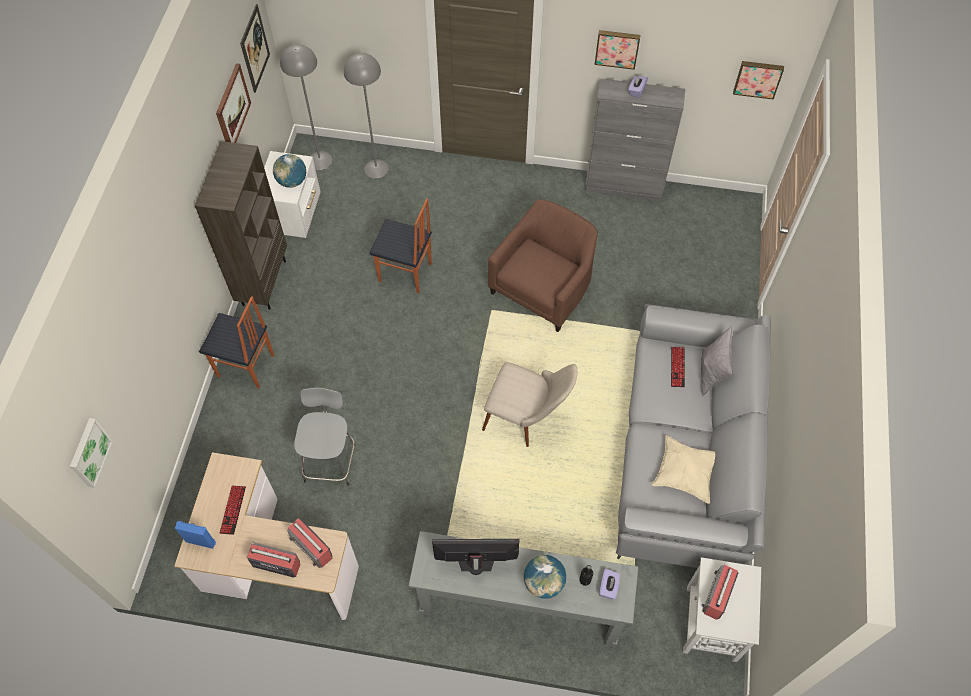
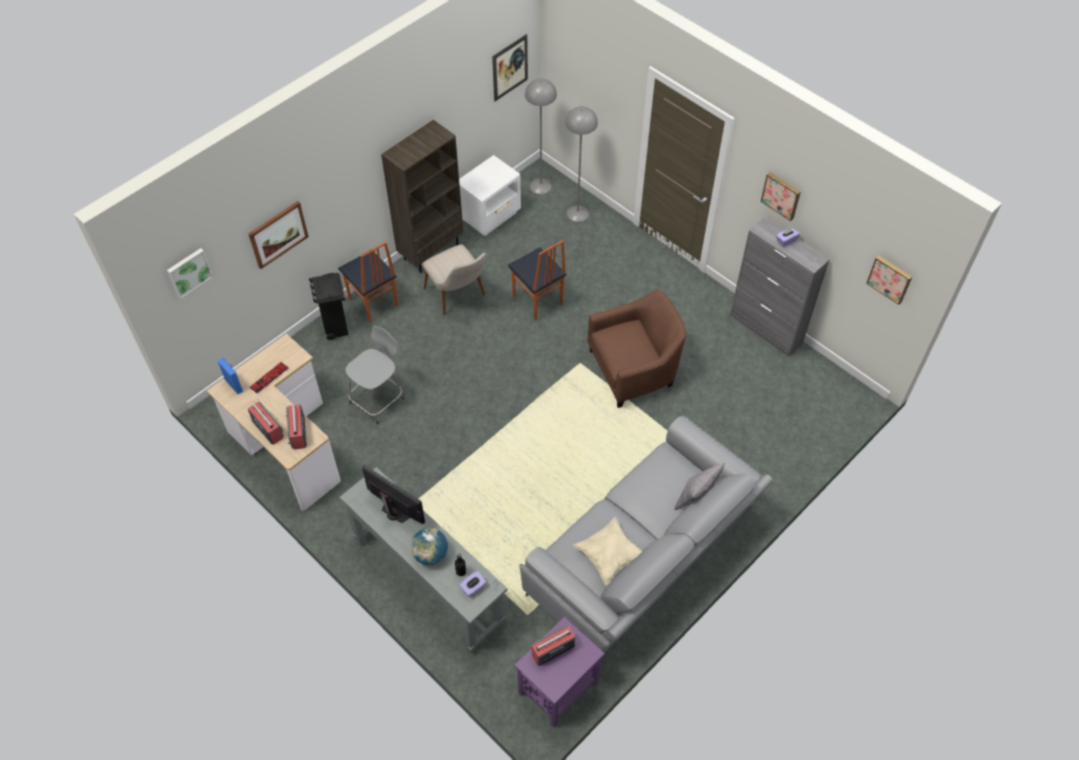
camera: 35 degrees right, 5 degrees down
picture [216,63,251,143] -> picture moved to [249,201,309,269]
globe [273,154,306,188] -> none
beige chair [482,362,577,447] -> beige chair moved to [422,244,486,315]
keyboard [671,347,685,387] -> none
white side table [683,557,761,662] -> purple side table [514,617,605,727]
none -> black trash can [309,273,348,340]

